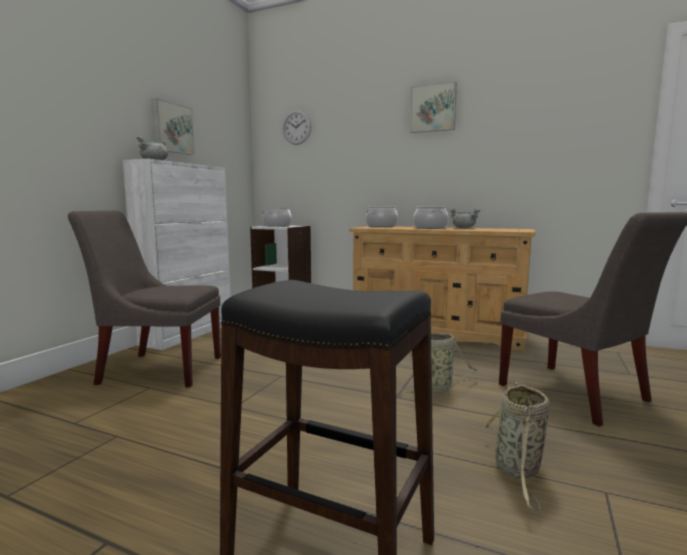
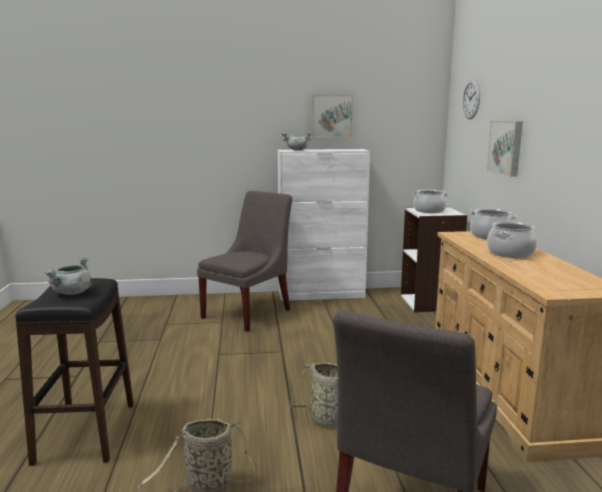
camera: 60 degrees right, 5 degrees up
grey chair [68,211,221,387] -> grey chair turned 60 degrees clockwise [197,191,292,332]
picture [410,81,457,133] -> picture moved to [487,121,523,177]
grey cooking pot [450,208,480,228] -> grey cooking pot moved to [45,257,91,295]

